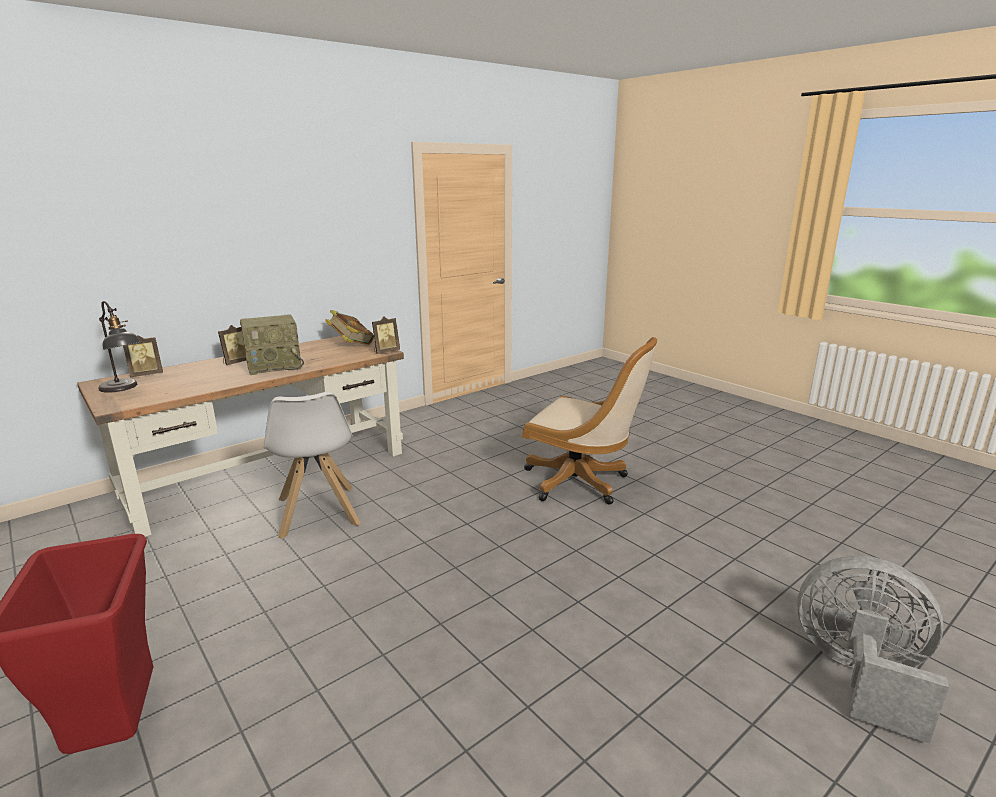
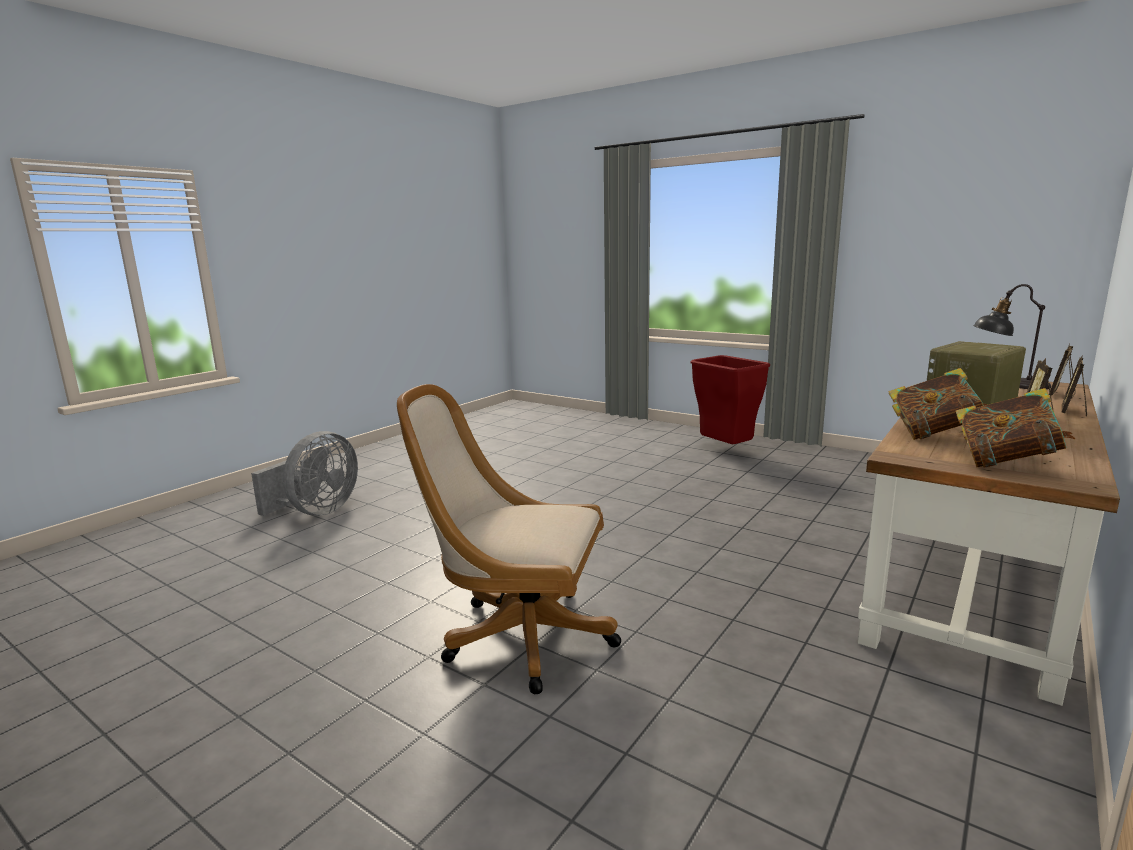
camera: 165 degrees right, 5 degrees down
chair [264,391,360,539] -> none
picture frame [372,316,400,354] -> picture frame moved to [1061,355,1087,416]
grey fan [797,556,949,744] -> grey fan turned 75 degrees counterclockwise [251,431,358,516]
none -> book [888,368,988,440]

